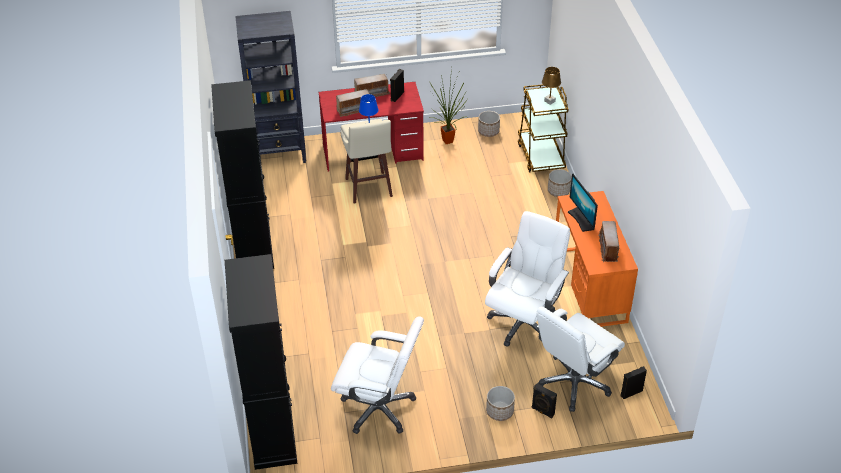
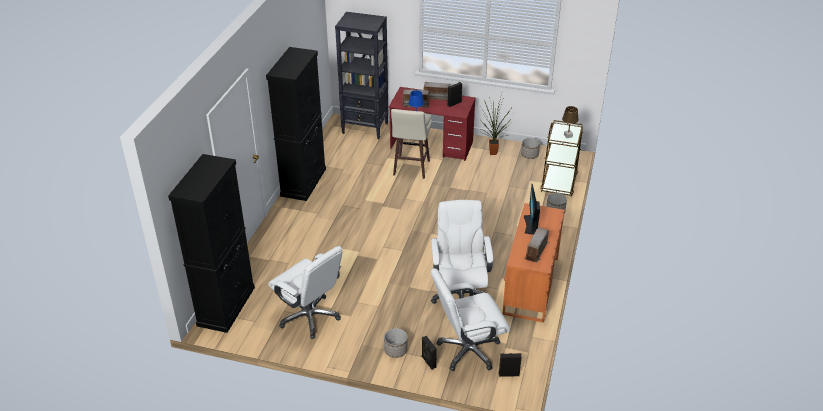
camera: 25 degrees right, 5 degrees down
white office chair [485,211,570,346] -> white office chair turned 60 degrees counterclockwise [431,200,493,304]

